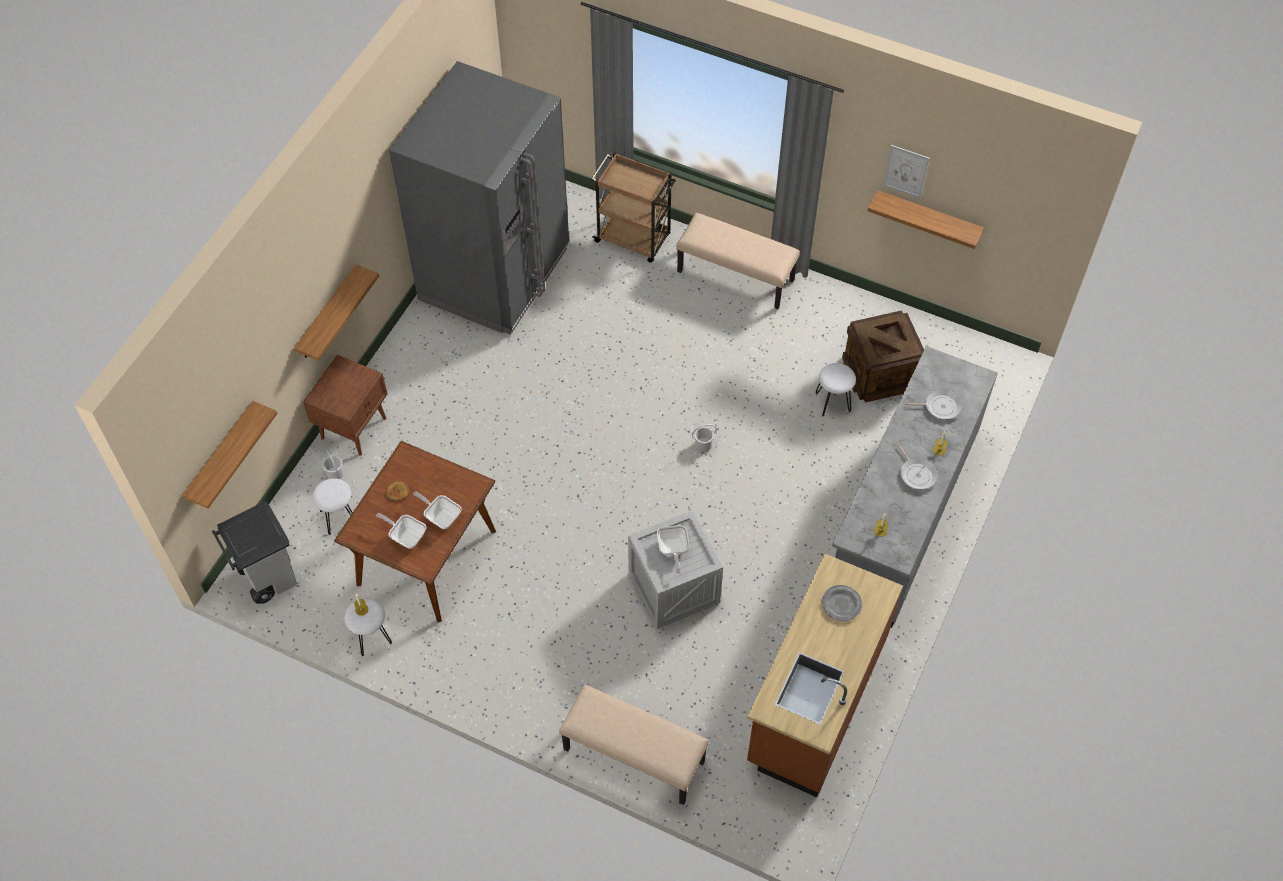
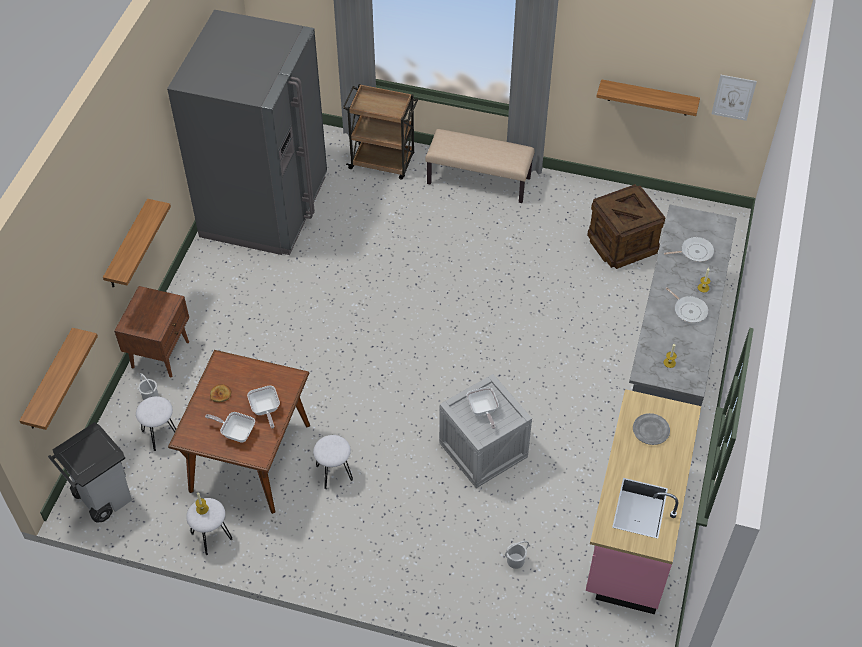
camera: 10 degrees left, 5 degrees down
frying pan [413,491,462,529] -> frying pan turned 135 degrees counterclockwise [247,386,280,428]
beige bench [559,685,709,805] -> none
white bucket [692,424,717,452] -> white bucket moved to [505,541,529,569]
brown counter [747,554,903,797] -> pink counter [586,389,701,614]
white stool [816,363,856,416] -> white stool moved to [313,435,353,489]
picture [883,145,930,199] -> picture moved to [712,75,757,121]

